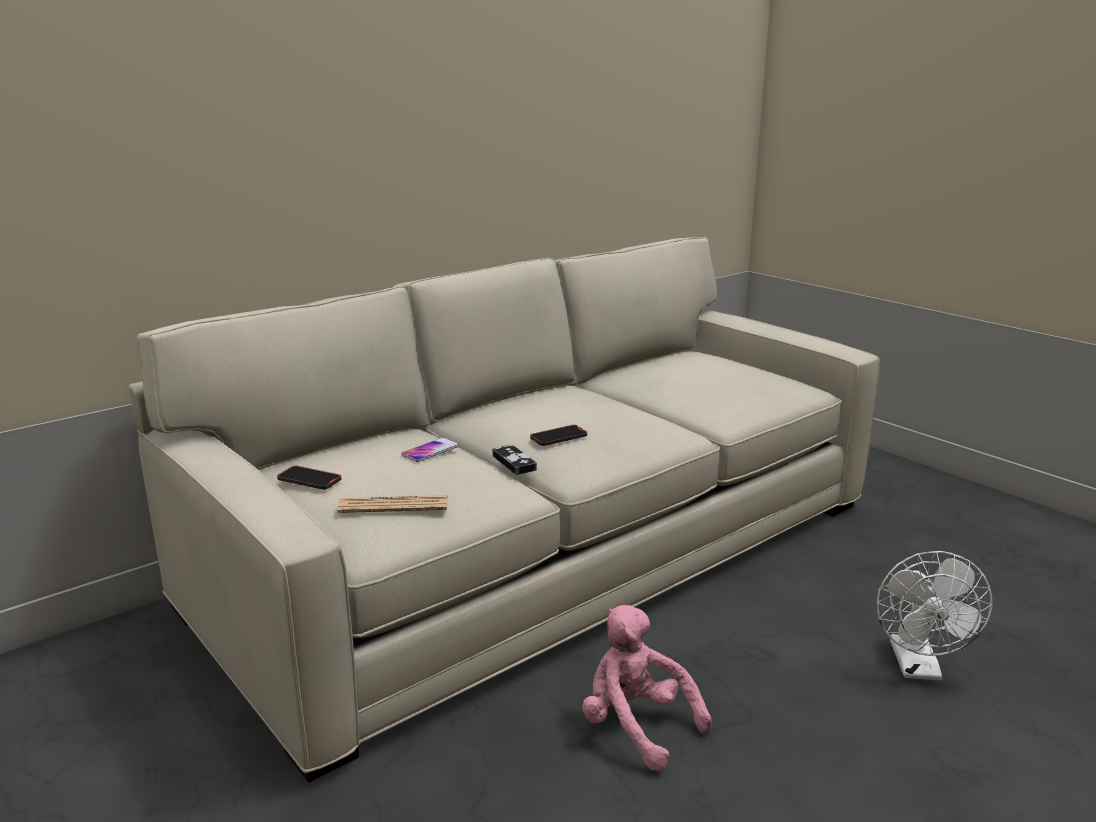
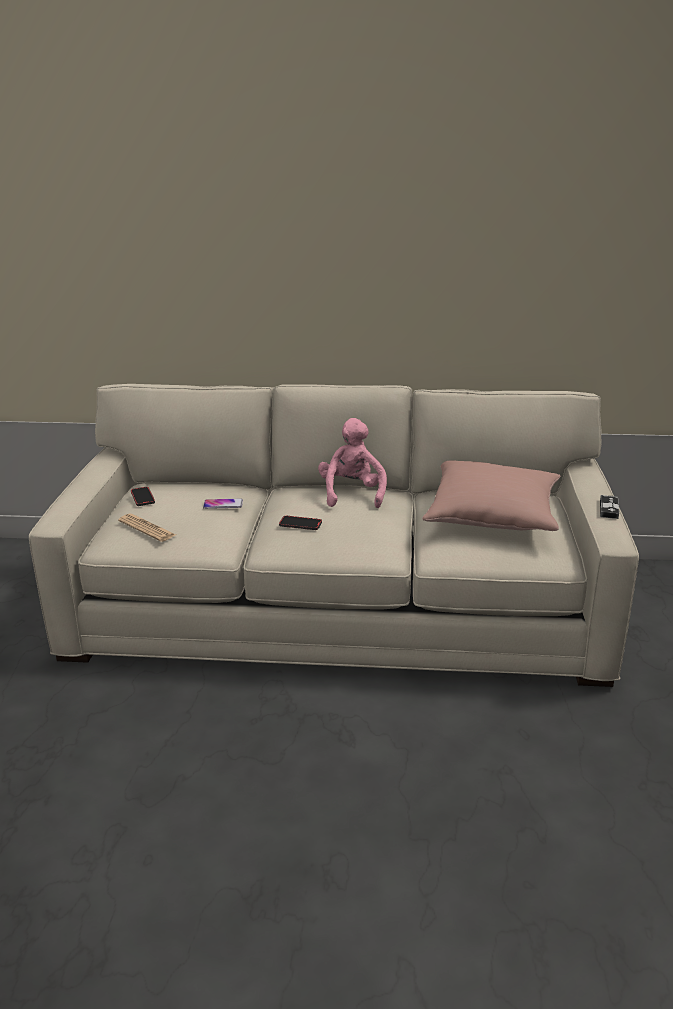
camera: 45 degrees right, 5 degrees up
game controller [492,445,537,475] -> game controller moved to [600,495,619,519]
pink plush toy [582,605,712,771] -> pink plush toy moved to [318,418,387,508]
white fan [877,551,992,680] -> none
none -> pink pillow [422,460,560,531]

